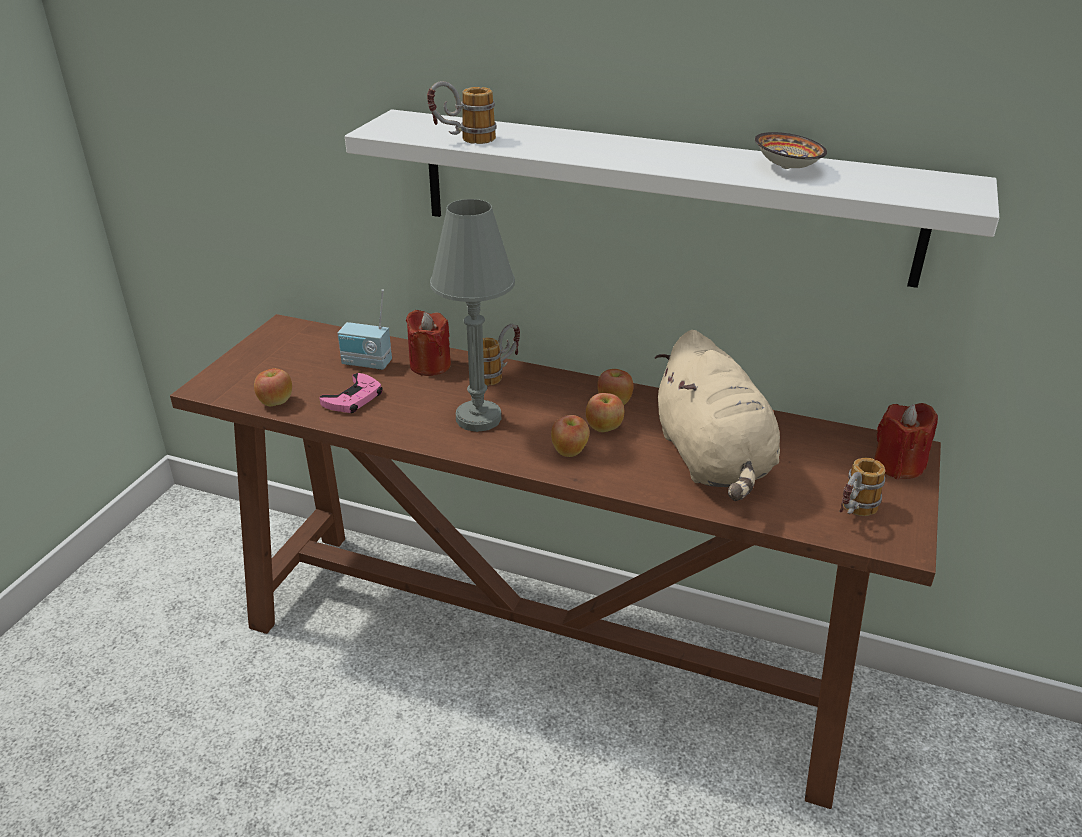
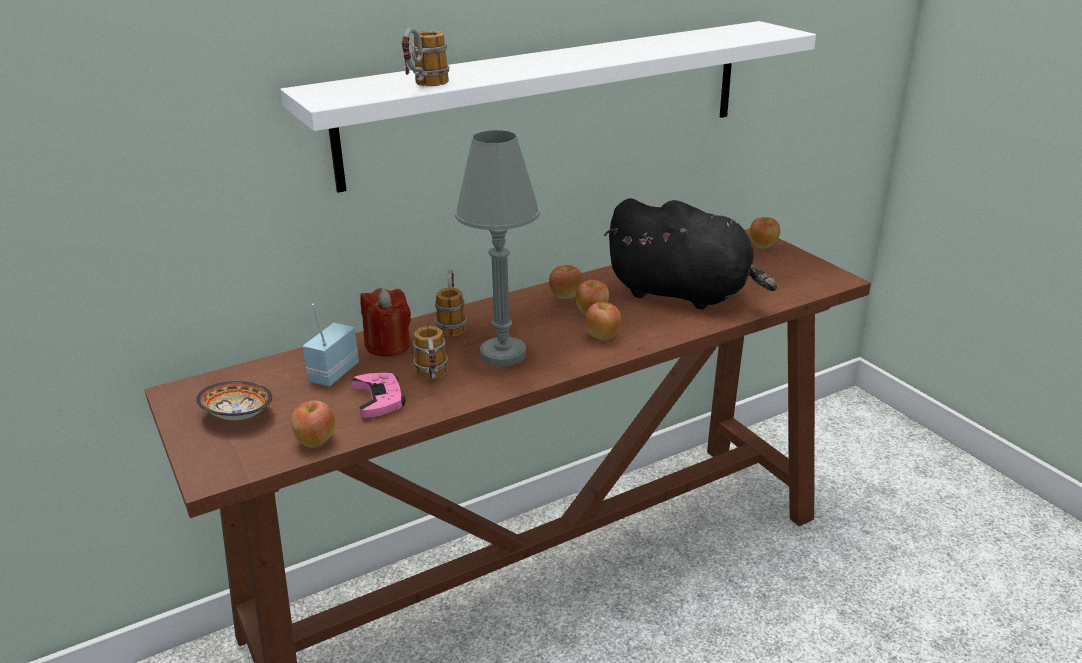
camera: 50 degrees left, 5 degrees down
radio [337,290,392,370] -> radio turned 150 degrees clockwise [303,304,359,386]
beige plush toy [655,330,780,501] -> black plush toy [604,198,777,309]
bowl [755,132,827,169] -> bowl moved to [196,381,272,420]
mug [839,458,885,516] -> mug moved to [413,326,448,379]
red candle [874,403,938,479] -> apple [750,217,780,249]

